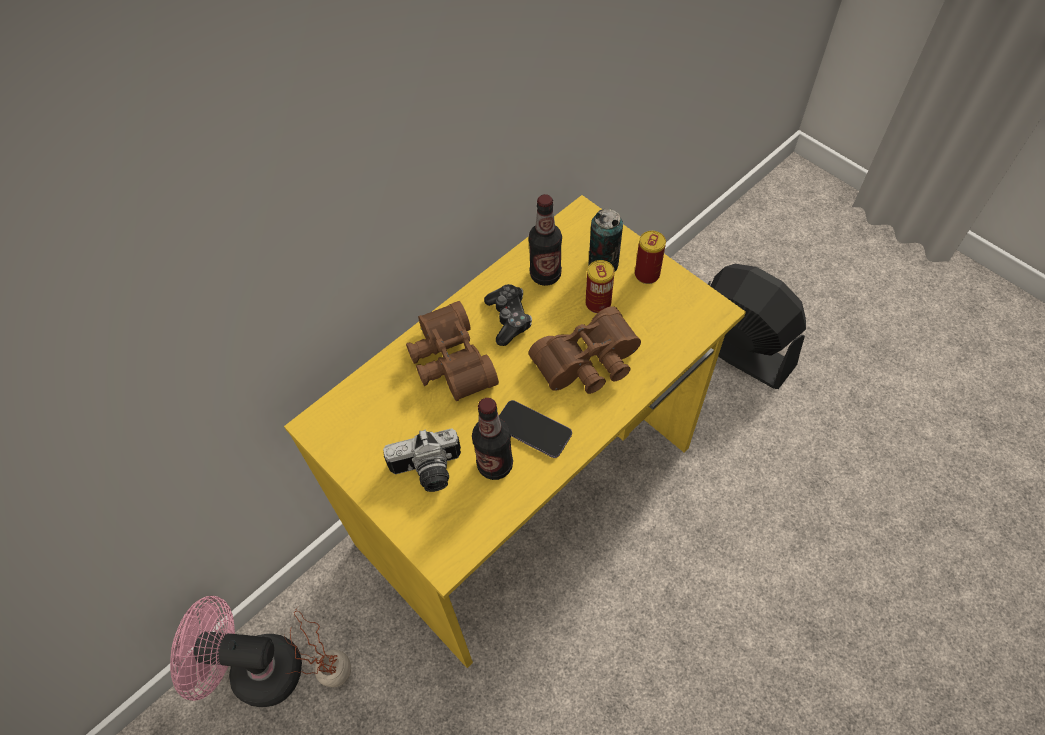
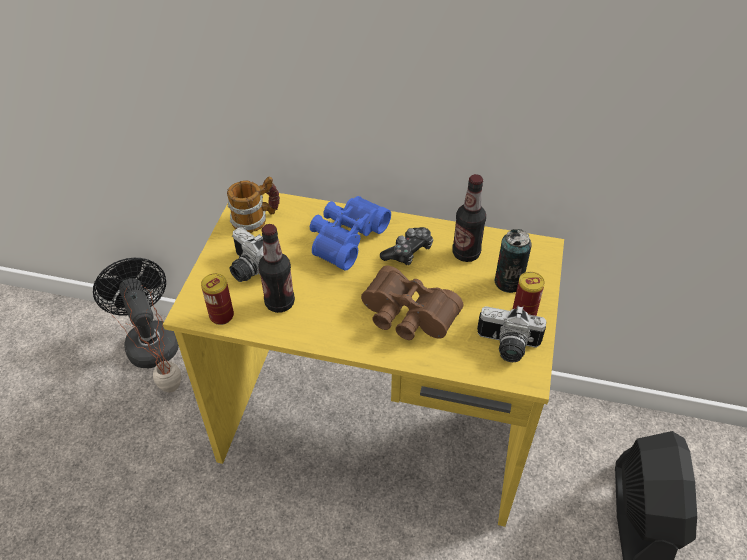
camera: 55 degrees right, 10 degrees down
pink fan [170,596,302,707] -> black fan [93,258,179,368]
brown binoculars [406,301,499,401] -> blue binoculars [310,196,391,271]
phone [499,400,572,458] -> none
can [585,260,615,313] -> can moved to [201,273,234,325]
none -> mug [227,177,280,233]
none -> camera [477,306,546,362]

